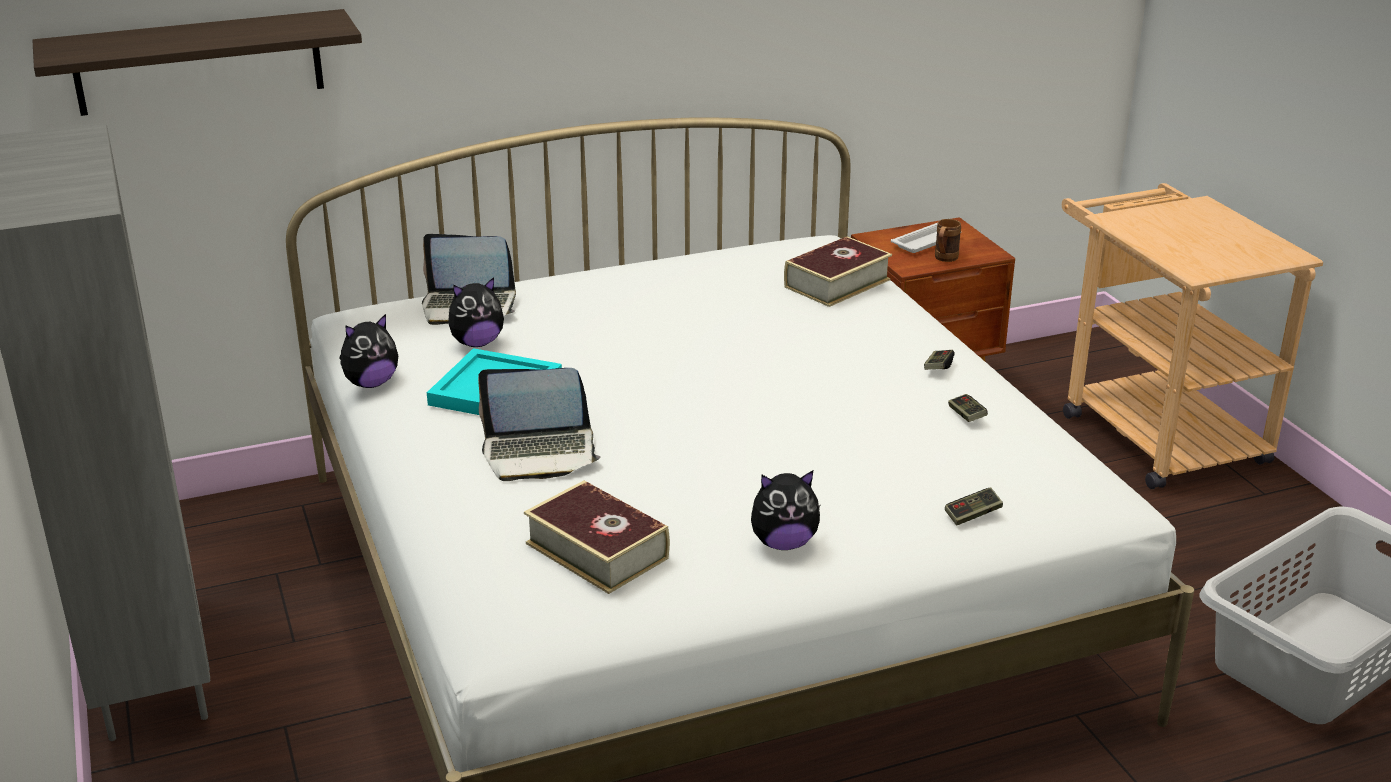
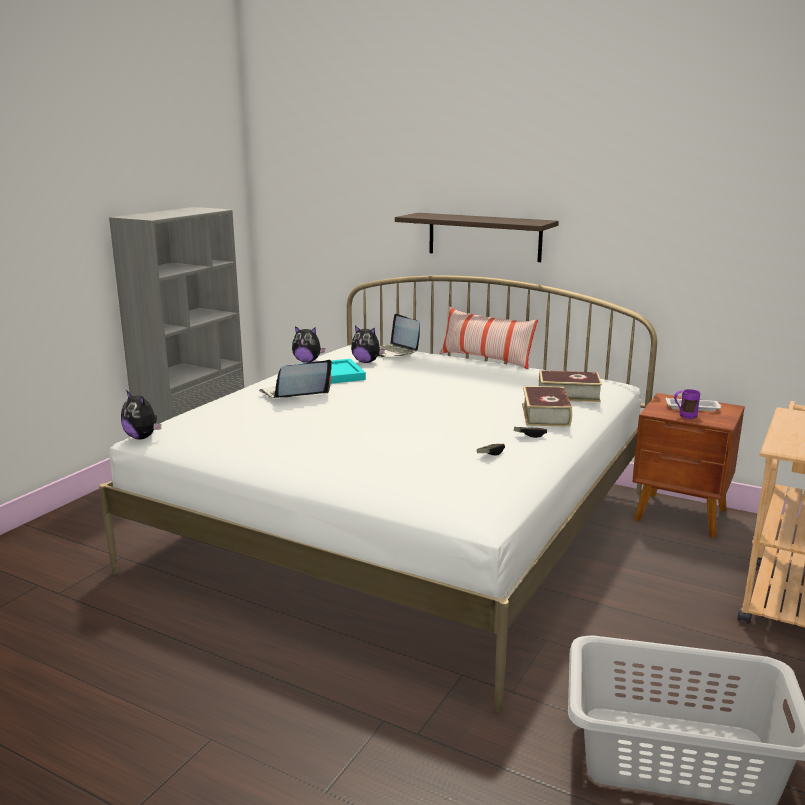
camera: 50 degrees right, 10 degrees down
shelf [32,9,362,116] -> shelf moved to [395,213,559,262]
laptop [478,368,601,481] -> laptop turned 105 degrees clockwise [259,360,332,398]
book [524,480,670,594] -> book moved to [522,386,572,427]
plush toy [751,470,821,550] -> plush toy moved to [121,390,161,439]
brown mug [935,219,961,262] -> purple mug [674,389,700,419]
game controller [945,487,1003,525] -> none
none -> pillow [439,306,538,369]

